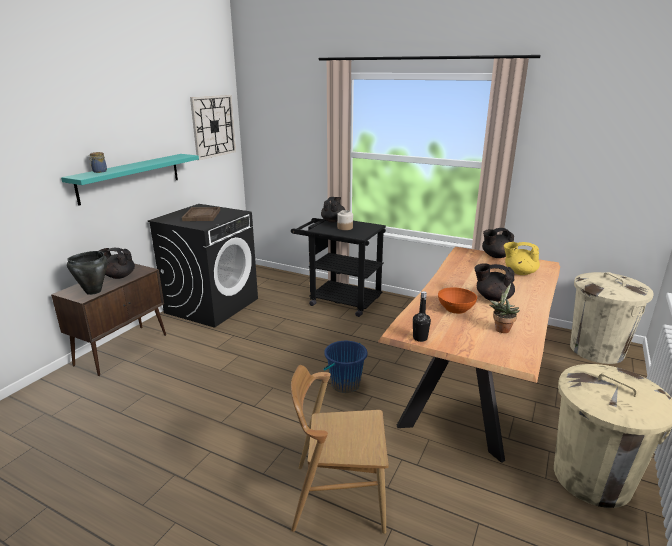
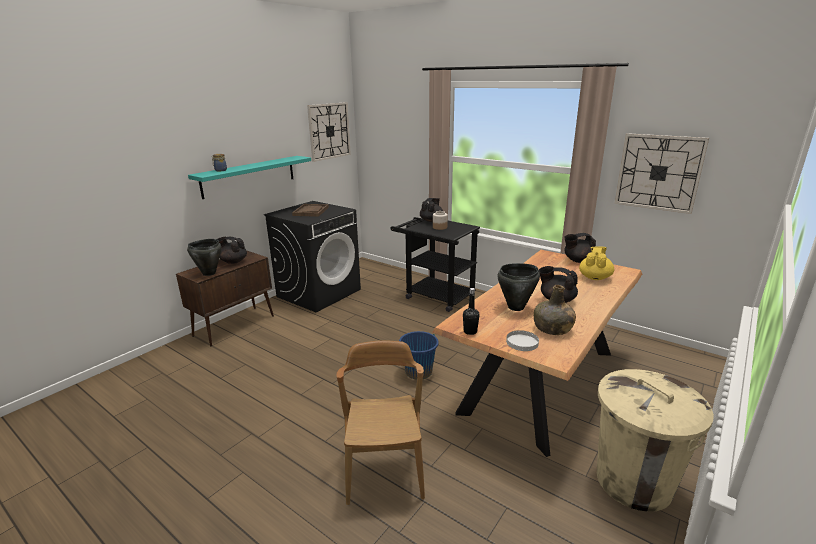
camera: 10 degrees right, 0 degrees up
brown chair [291,365,389,534] -> brown chair turned 75 degrees clockwise [337,340,425,505]
orange bowl [438,287,477,314] -> black cooking pot [497,263,540,311]
potted plant [490,283,520,333] -> green bottle [534,285,576,335]
yellow teapot [504,242,540,275] -> yellow teapot turned 90 degrees clockwise [579,246,614,280]
beige trash can [570,272,654,364] -> none
none -> white plate [506,330,539,351]
none -> wall clock [614,133,709,214]

